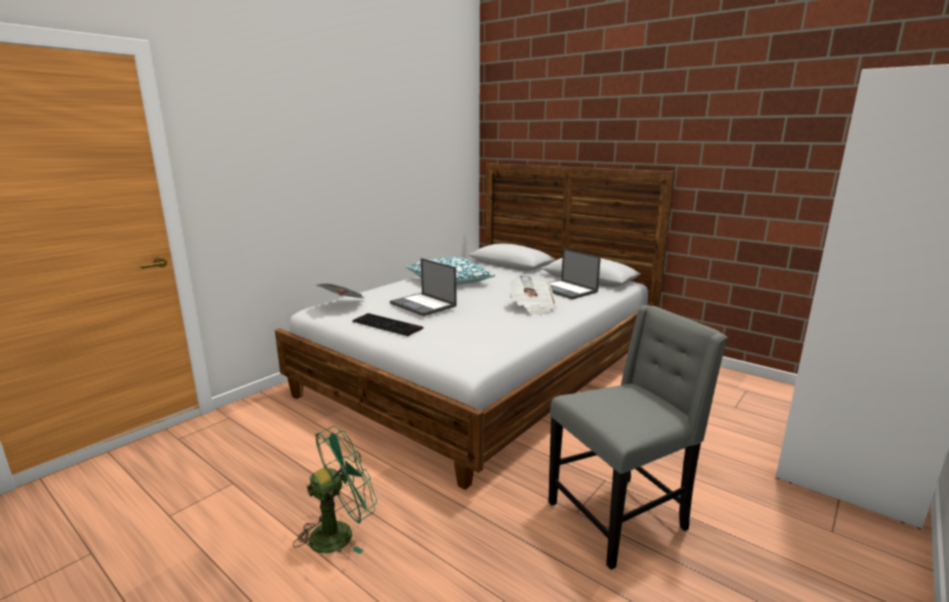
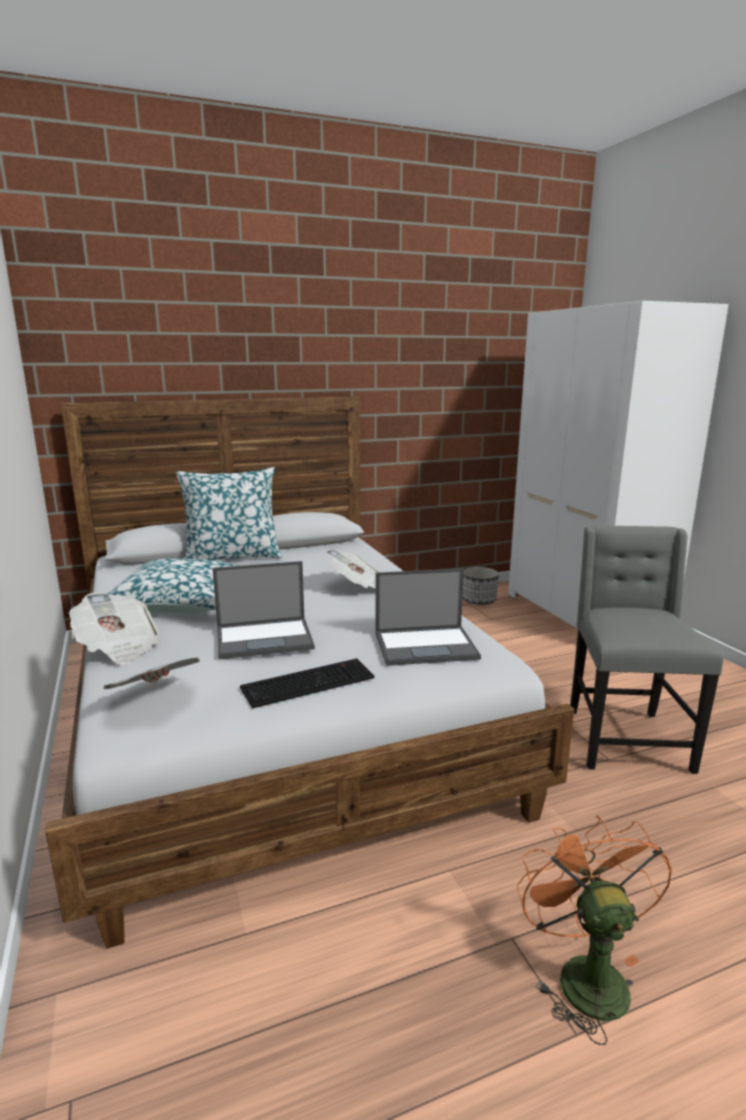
camera: 60 degrees left, 0 degrees up
green fan [293,426,377,554] -> orange fan [517,816,673,1045]
laptop [548,248,601,299] -> laptop moved to [376,568,481,666]
none -> newspaper [69,592,160,665]
none -> pillow [176,467,282,560]
none -> planter [463,567,499,605]

